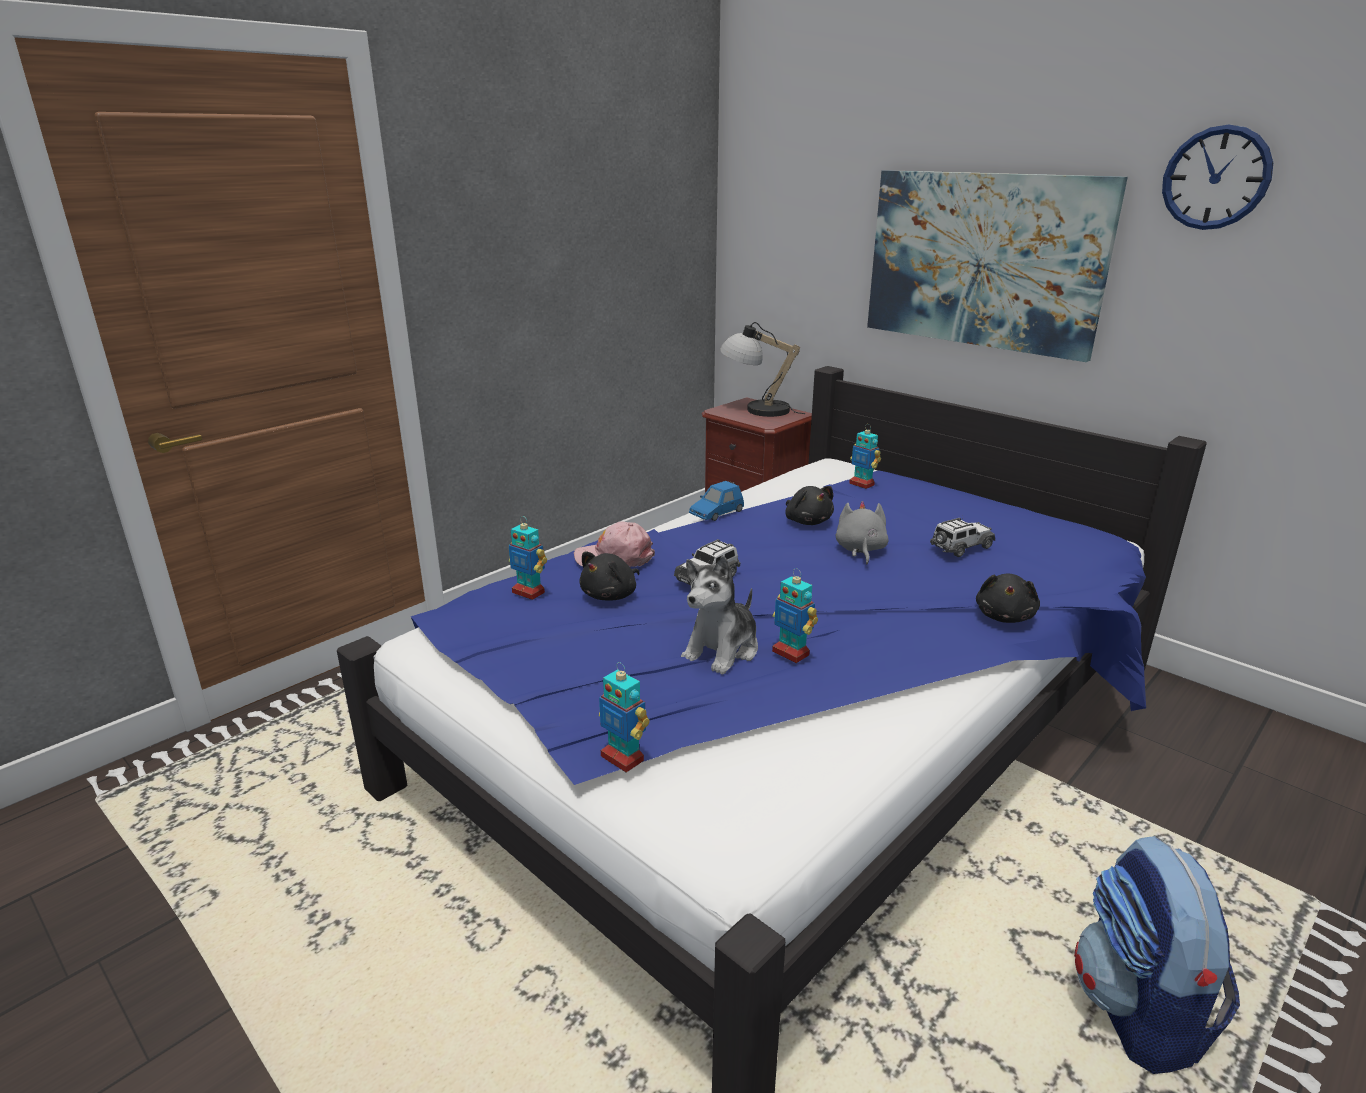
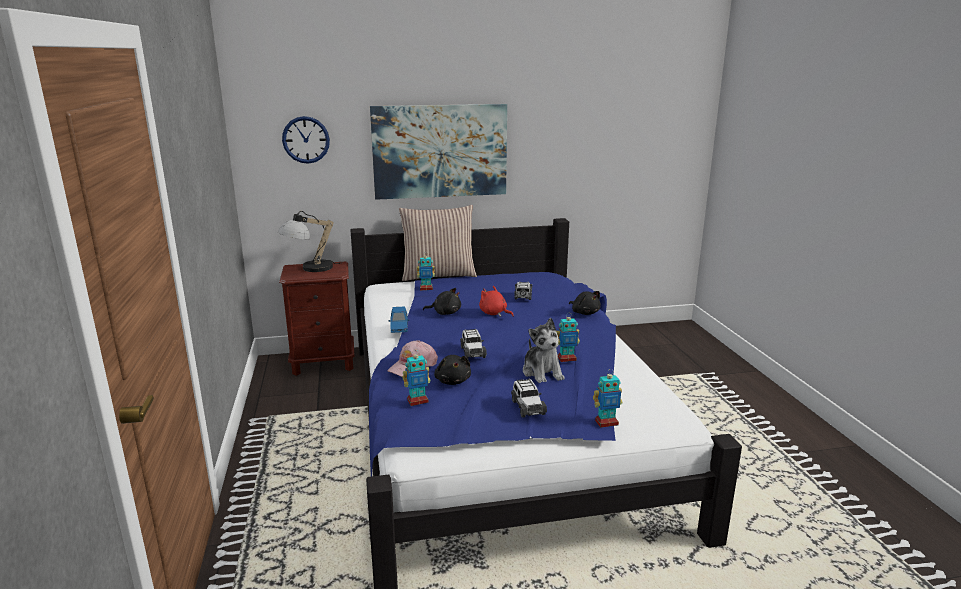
camera: 55 degrees left, 5 degrees down
grey plush toy [836,501,889,565] -> red plush toy [479,286,514,317]
backpack [1074,836,1240,1074] -> none
wall clock [1162,125,1273,230] -> wall clock moved to [282,116,330,164]
none -> pillow [399,205,477,281]
none -> toy car [511,379,547,418]

